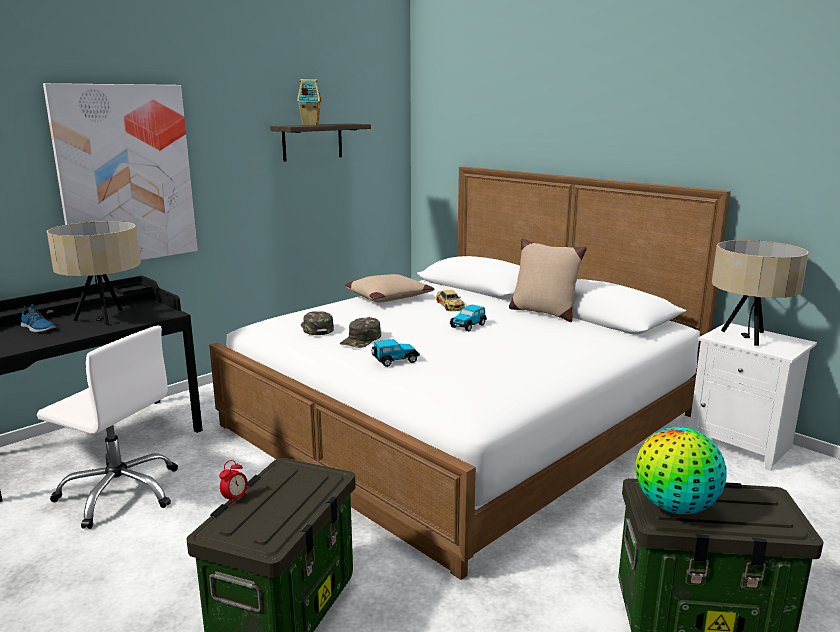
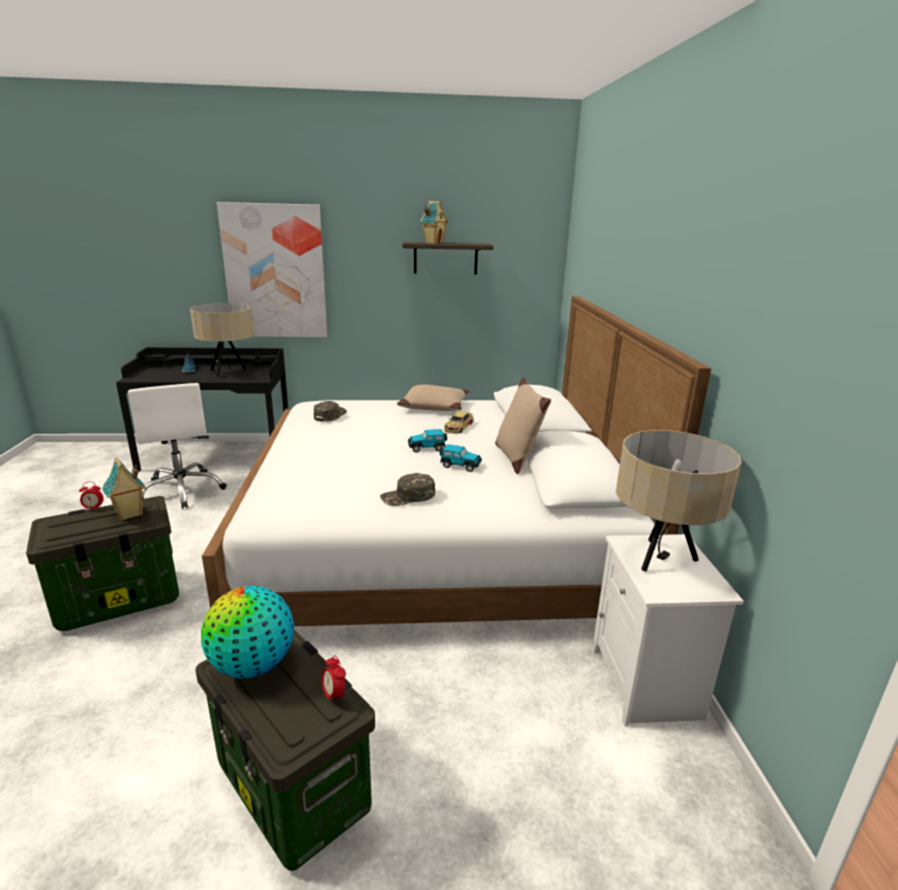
camera: 40 degrees right, 5 degrees up
green cap [340,317,381,348] -> green cap moved to [380,473,435,506]
toy car [372,339,420,367] -> toy car moved to [440,444,482,472]
none -> toy house [102,457,146,521]
none -> alarm clock [321,655,346,705]

